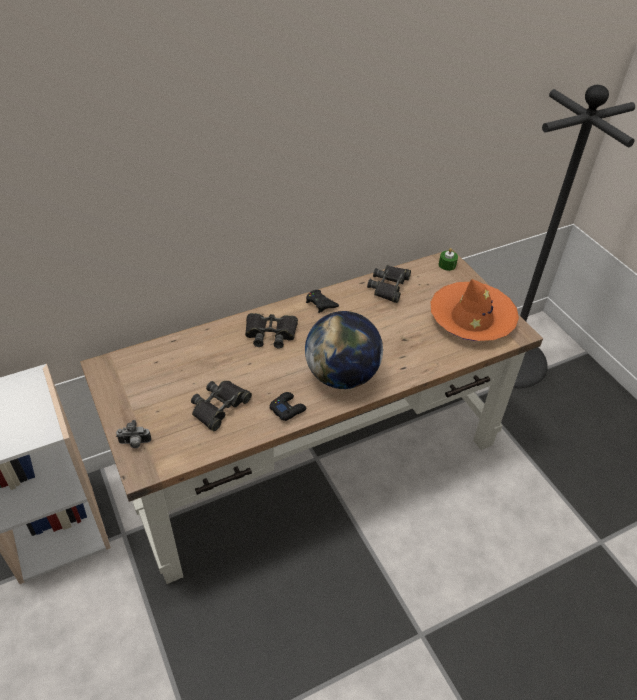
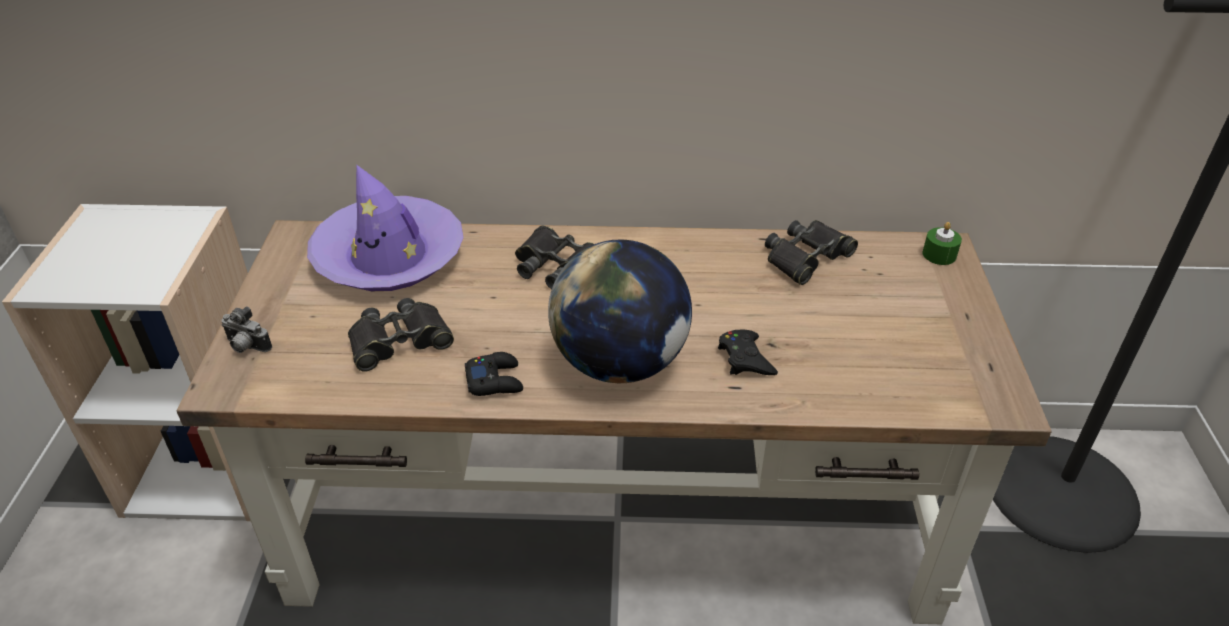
camera: 30 degrees right, 5 degrees down
black game controller [306,290,339,313] -> black game controller moved to [718,330,778,375]
orange hat [431,279,519,341] -> none
none -> purple hat [307,164,464,291]

